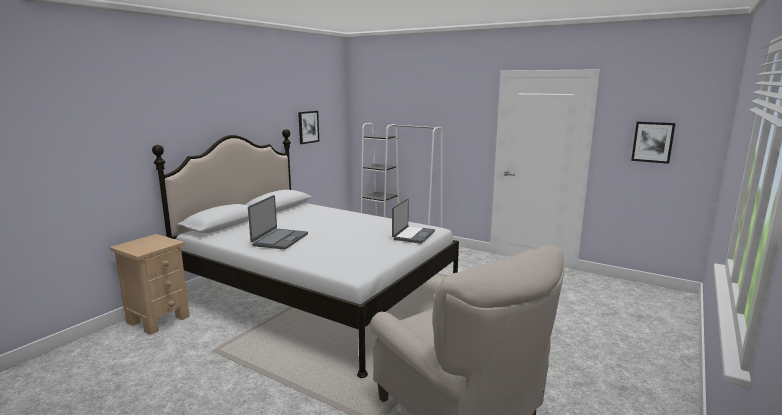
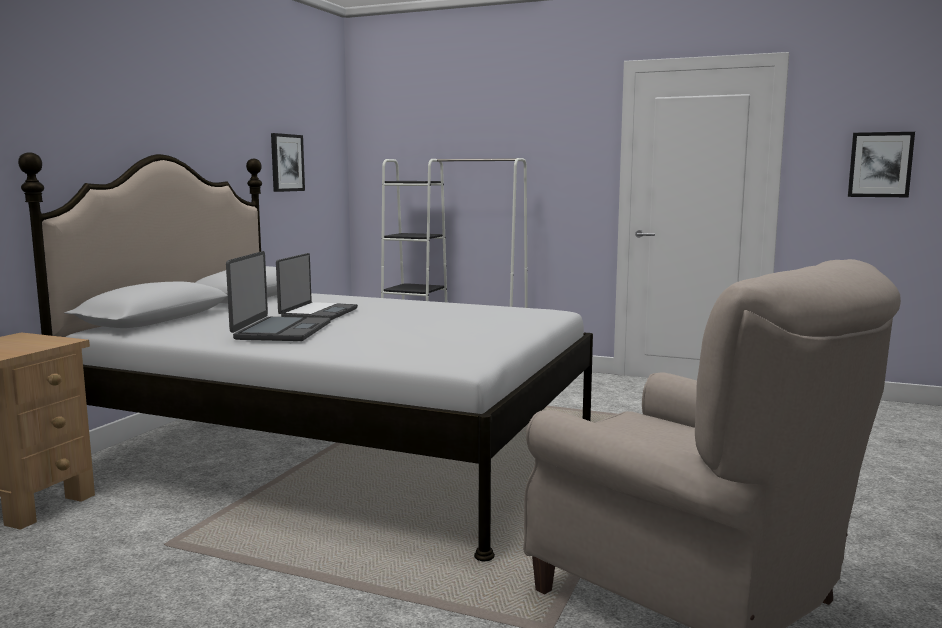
camera: 10 degrees left, 5 degrees down
laptop [392,198,435,244] -> laptop moved to [276,253,358,320]

